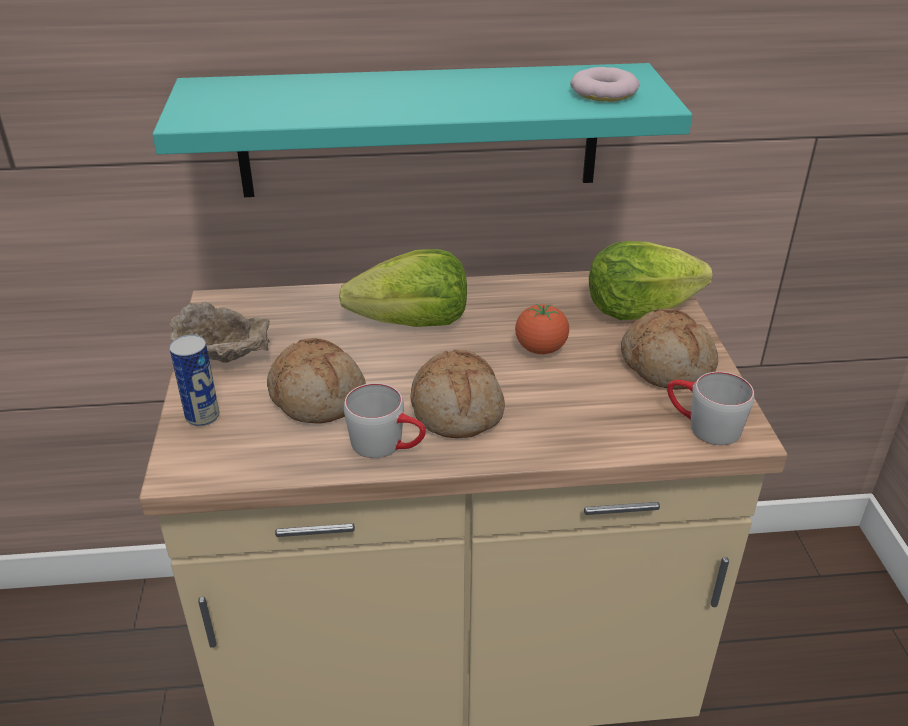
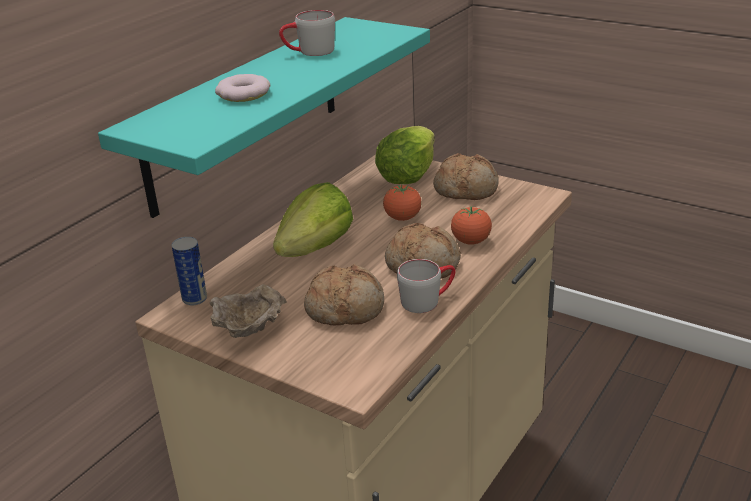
camera: 50 degrees left, 5 degrees down
can [169,335,219,426] -> can moved to [171,237,207,305]
donut [570,67,640,102] -> donut moved to [215,74,270,102]
grey mug [667,372,754,445] -> grey mug moved to [279,10,335,56]
none -> tomato [451,206,492,245]

